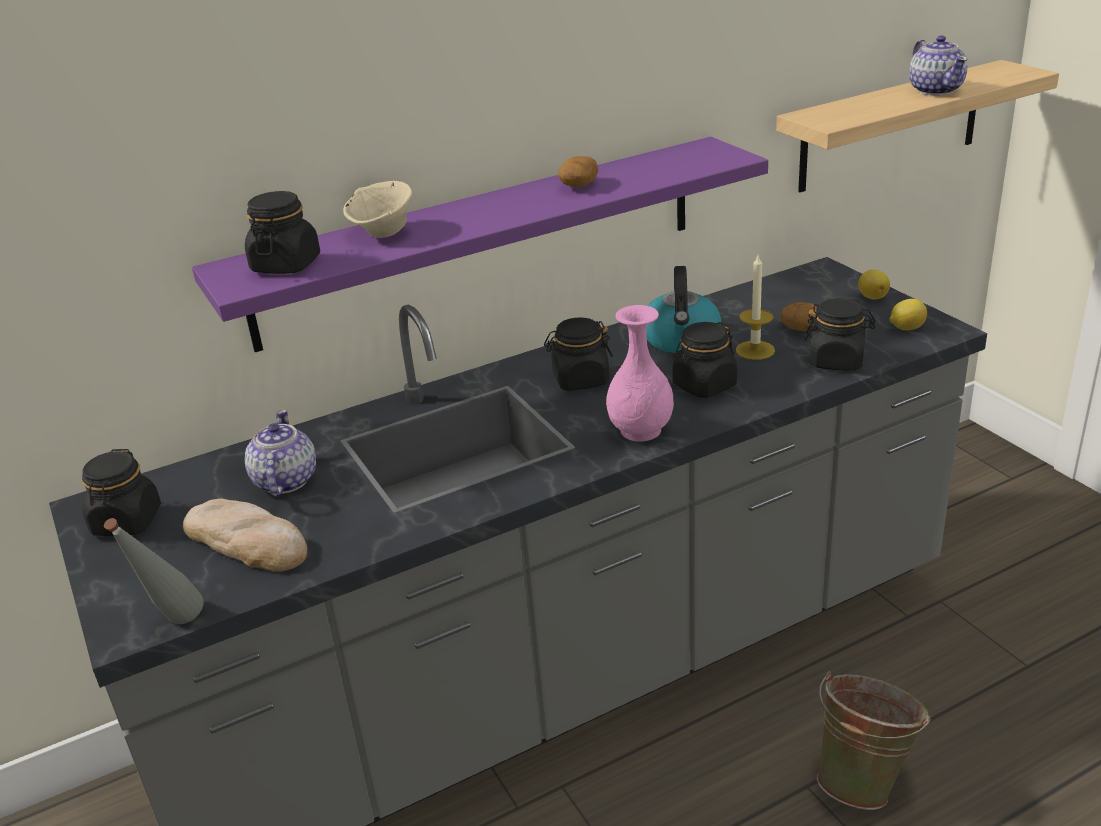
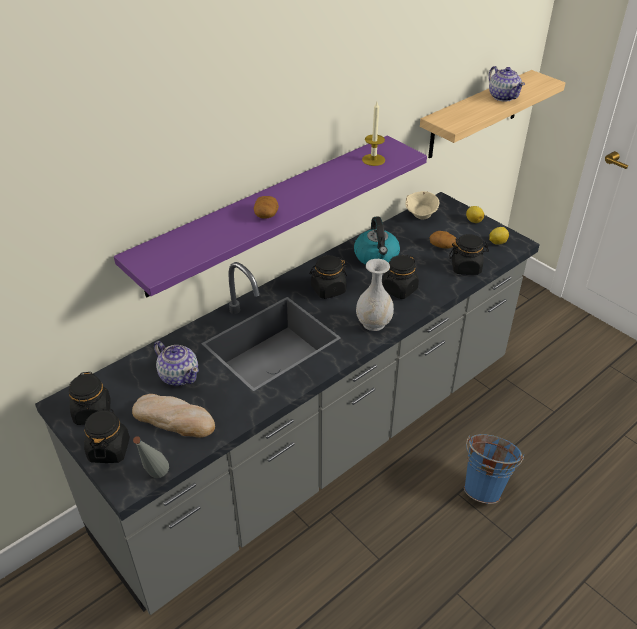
camera: 15 degrees left, 10 degrees up
black jar [245,191,320,274] -> black jar moved to [84,409,130,463]
teapot [245,410,316,497] -> teapot turned 150 degrees clockwise [154,341,199,386]
beige bowl [343,181,412,238] -> beige bowl moved to [405,191,439,219]
potato [558,156,598,187] -> potato moved to [254,196,279,219]
pink vase [606,305,674,442] -> white vase [356,259,394,331]
candle [736,255,775,360] -> candle moved to [362,102,385,166]
green bucket [817,671,931,810] -> blue bucket [464,434,524,504]

